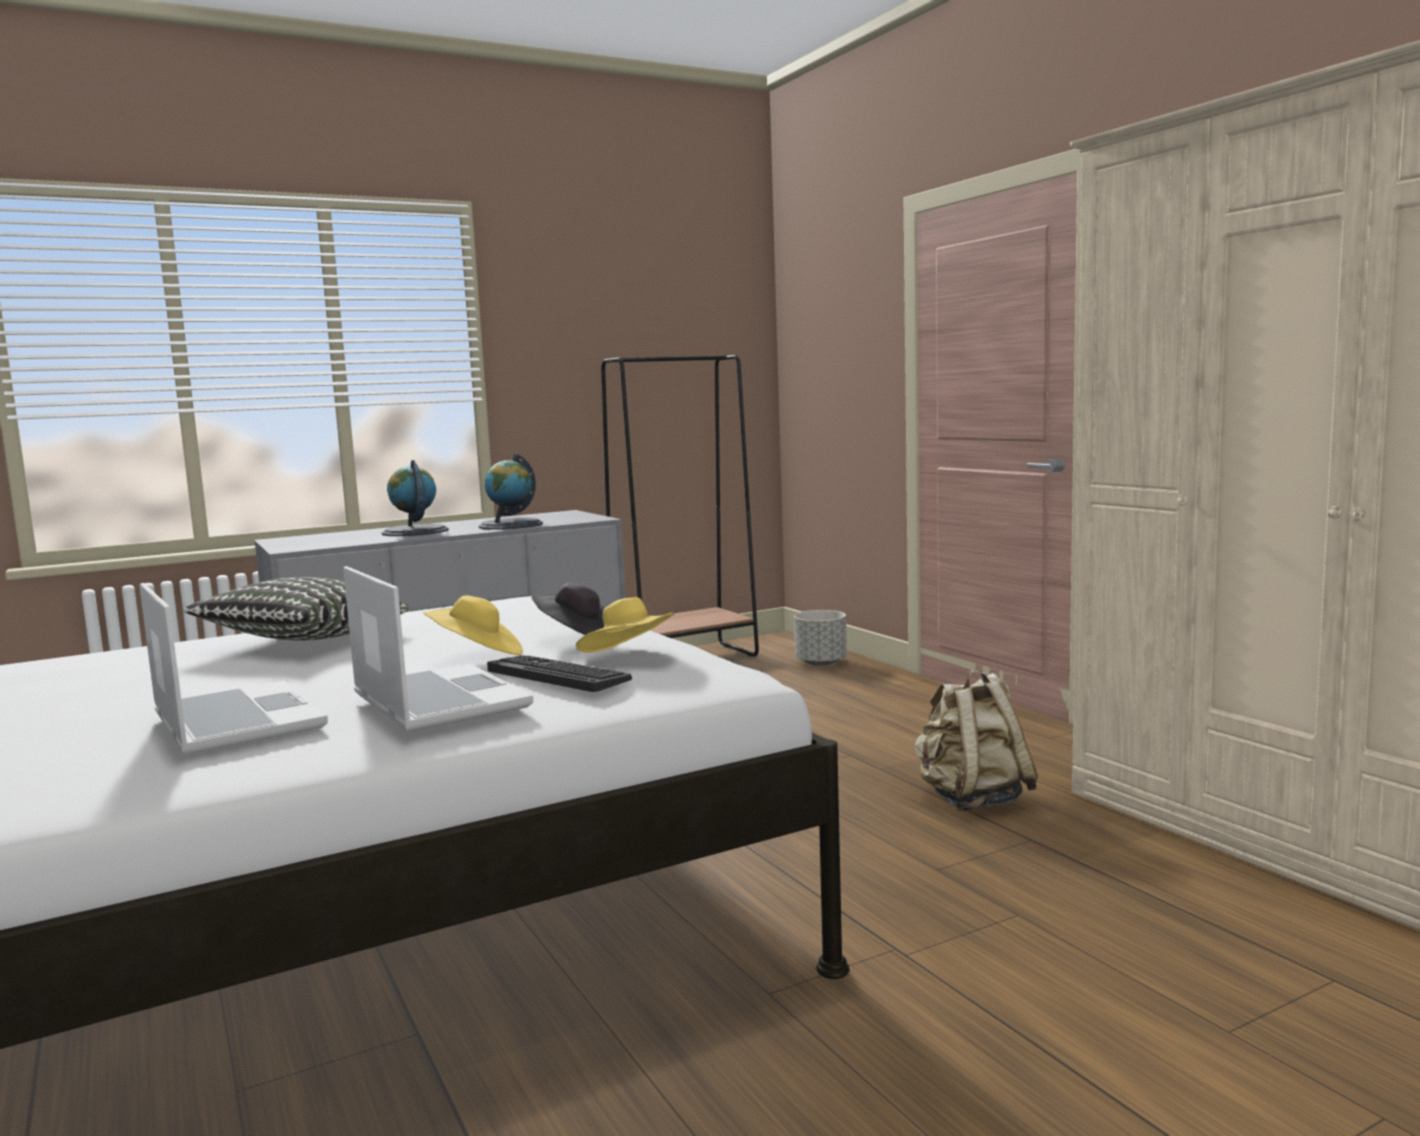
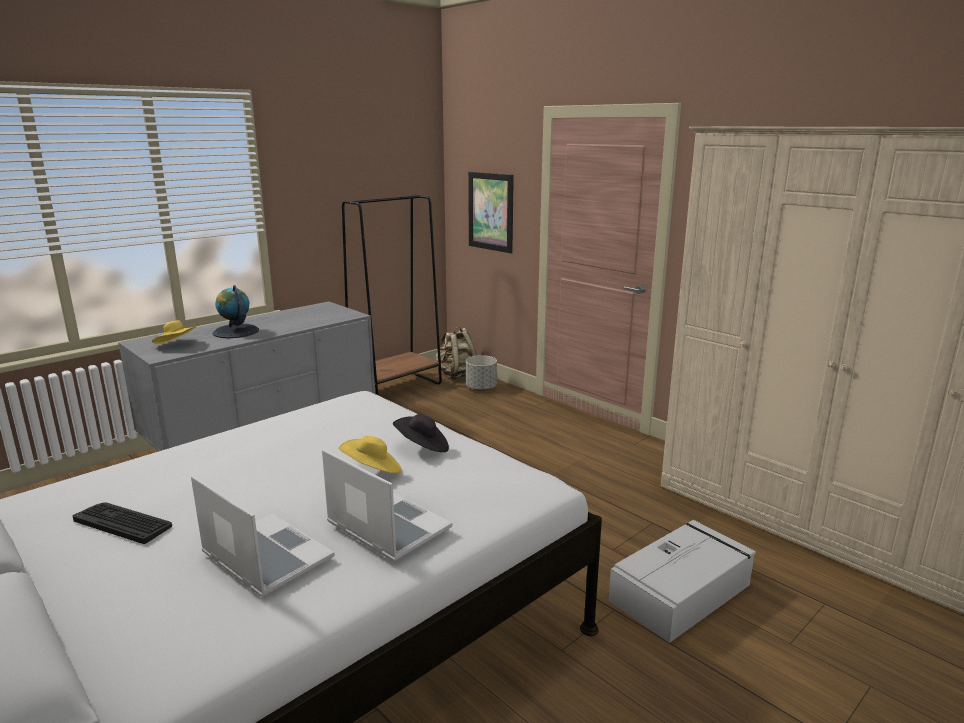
camera: 15 degrees left, 10 degrees up
pillow [183,577,408,640] -> none
globe [479,454,543,530] -> none
keyboard [487,655,632,692] -> keyboard moved to [73,502,172,544]
yellow hat [576,597,674,653] -> yellow hat moved to [152,320,196,344]
beige backpack [914,670,1038,811] -> beige backpack moved to [435,327,477,380]
none -> picture [468,172,514,253]
none -> grey storage box [608,520,756,643]

